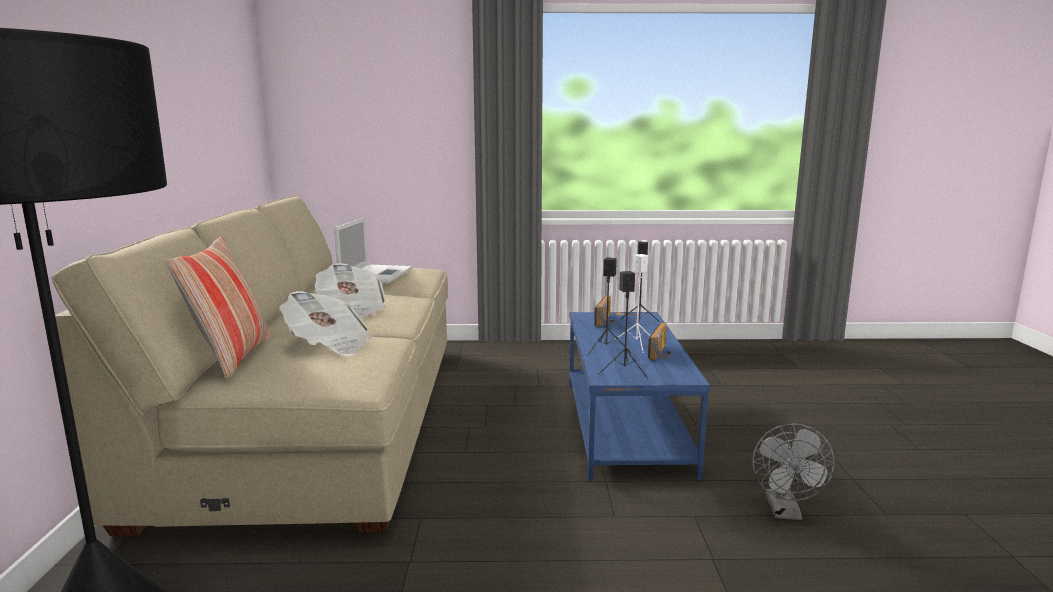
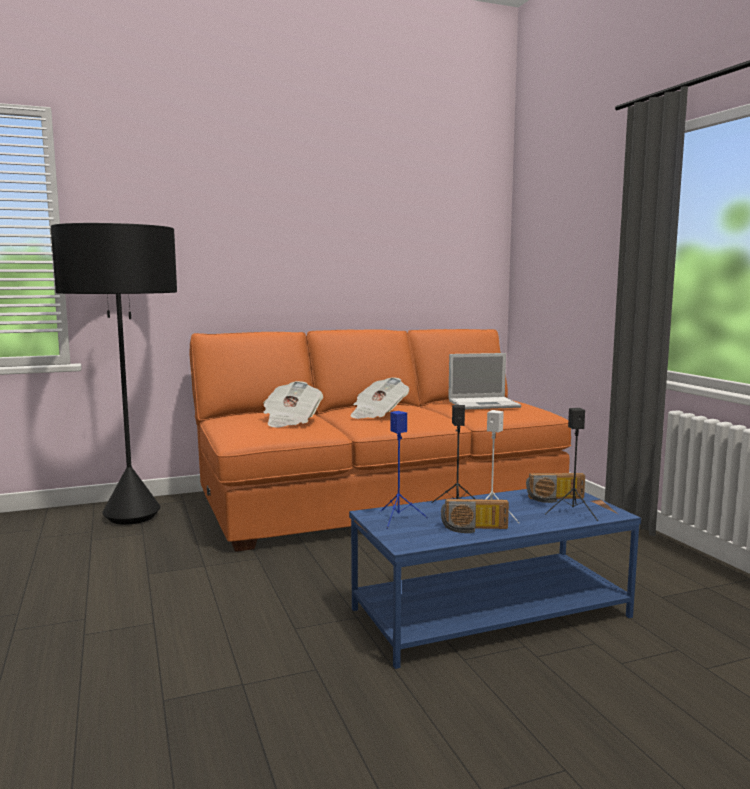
camera: 70 degrees right, 5 degrees down
beige sofa [51,195,448,537] -> orange sofa [190,329,571,552]
pillow [167,237,271,379] -> none
black speaker [598,271,648,379] -> blue speaker [381,411,428,529]
grey fan [752,423,835,520] -> none

